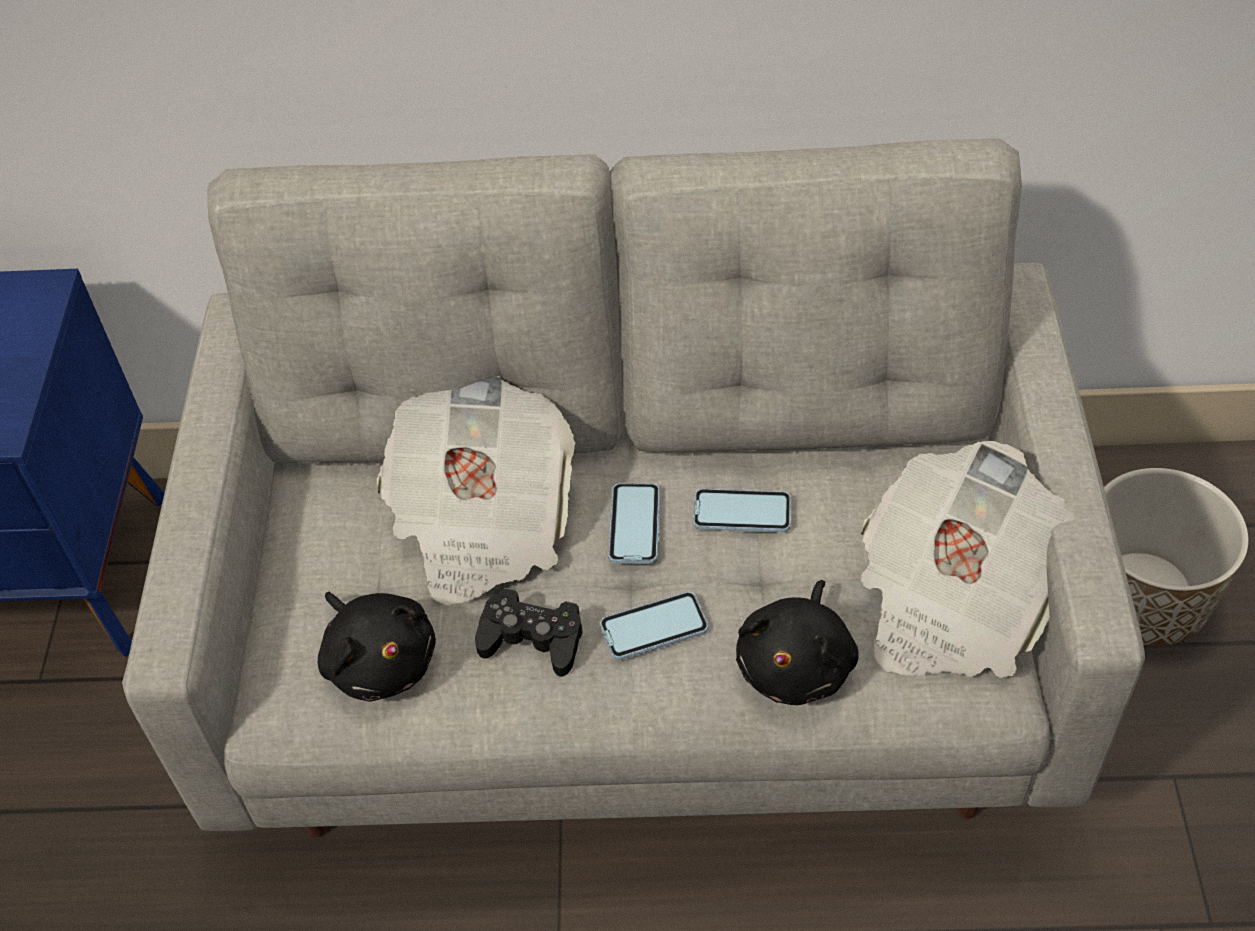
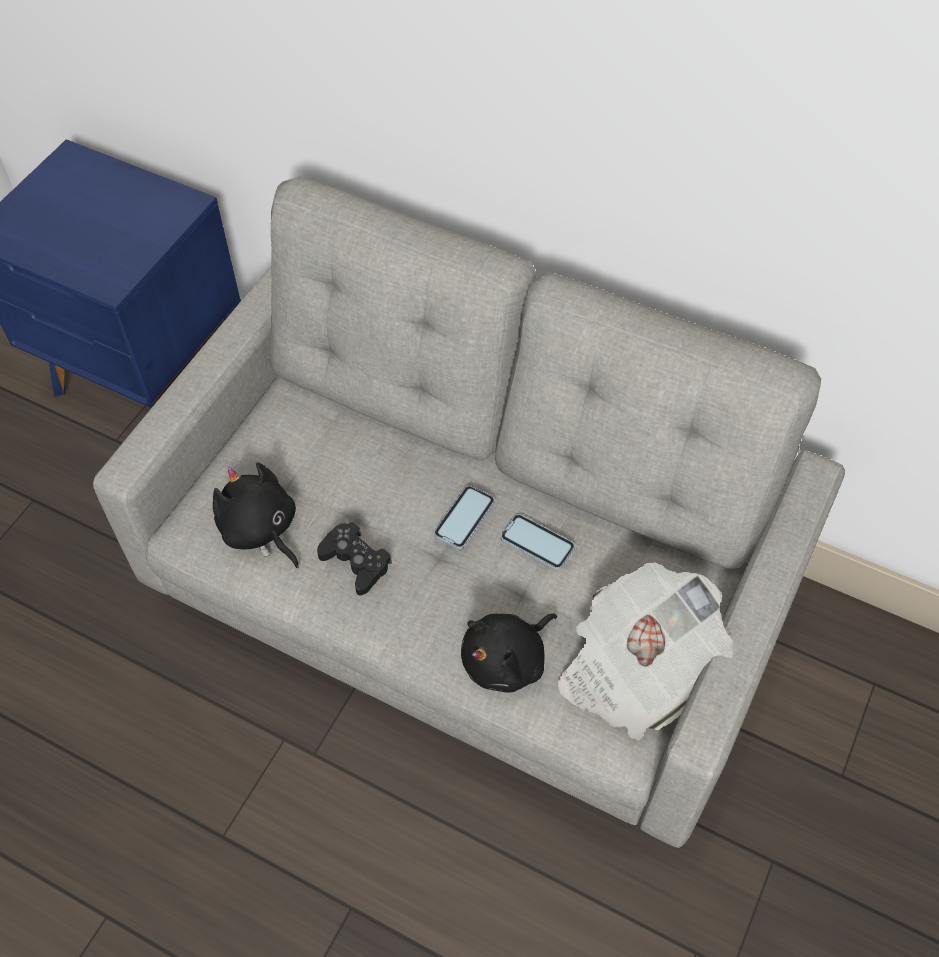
camera: 25 degrees right, 5 degrees up
black plush toy [318,592,436,702] -> black plush toy turned 150 degrees clockwise [213,462,299,568]
newspaper [376,376,575,606] -> none
phone [600,592,708,660] -> none
planter [1104,468,1249,646] -> none

